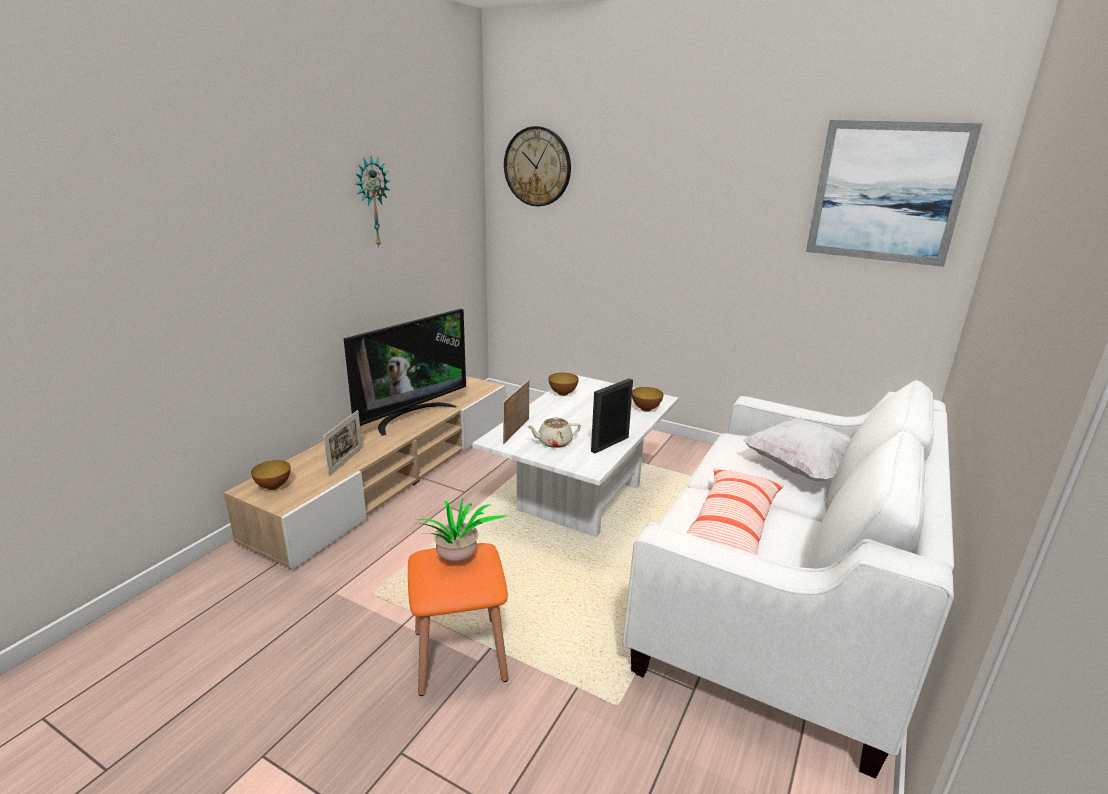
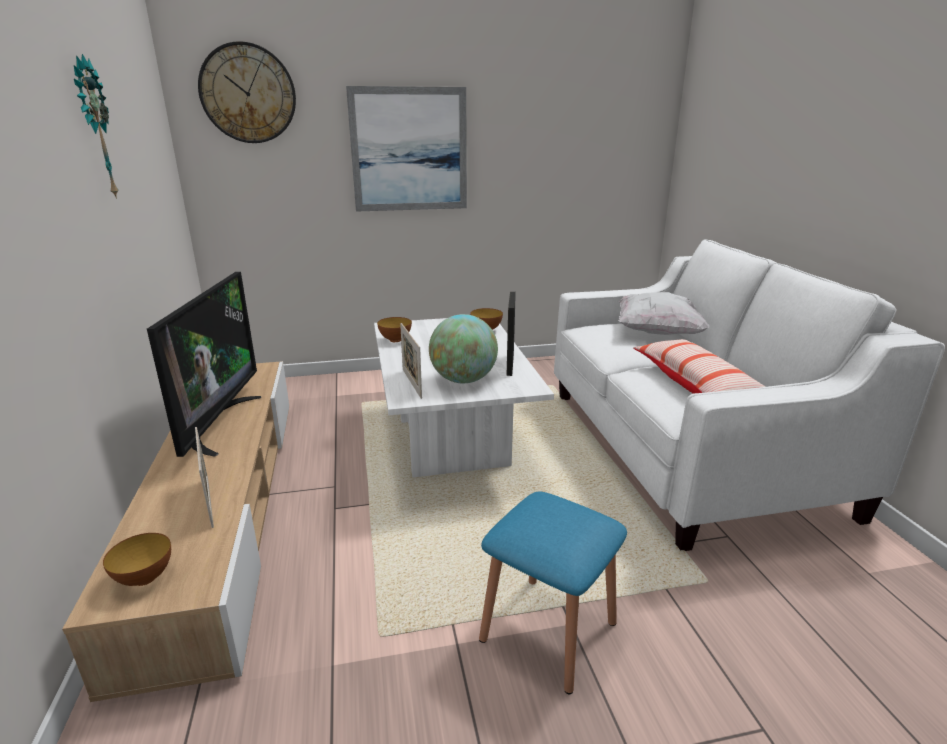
camera: 40 degrees left, 0 degrees up
orange stool [408,543,508,696] -> blue stool [479,492,627,694]
potted plant [416,499,506,562] -> none
beige teapot [527,417,581,448] -> globe [429,314,498,383]
picture [806,120,983,267] -> picture moved to [346,86,467,212]

